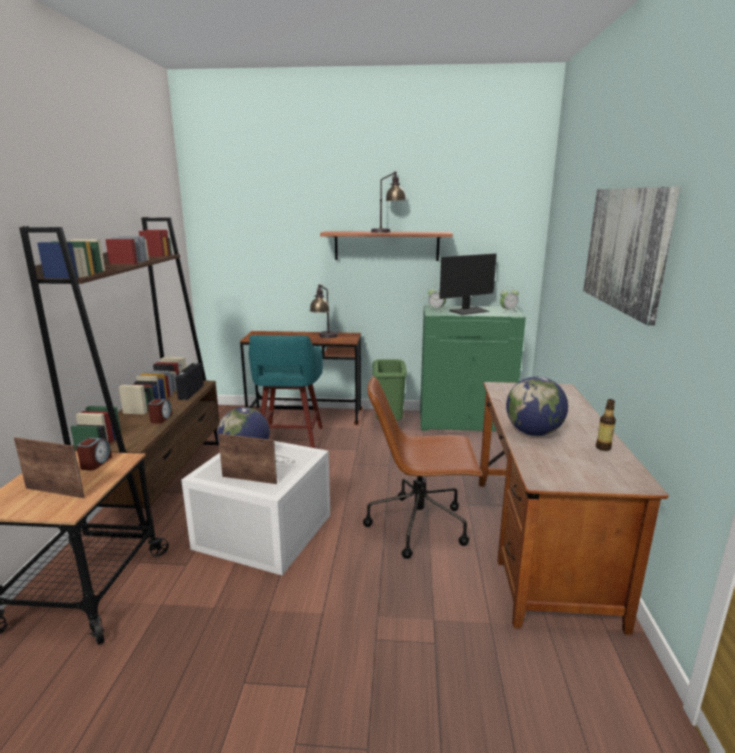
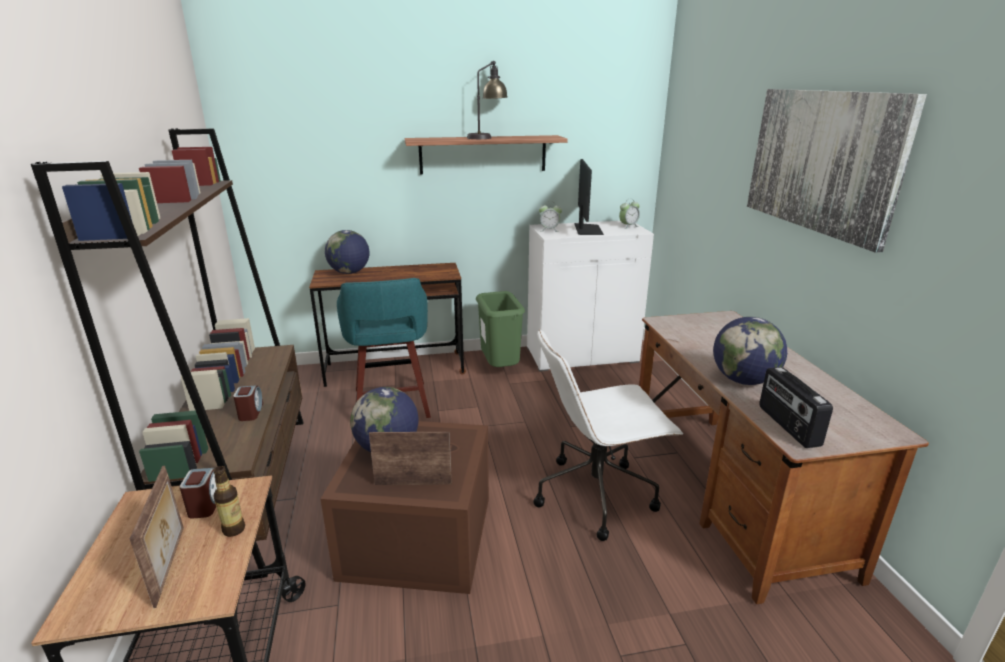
camera: 15 degrees left, 5 degrees up
picture frame [14,437,85,498] -> picture frame turned 75 degrees clockwise [130,466,184,608]
radio [175,363,204,400] -> radio moved to [759,367,833,448]
white storage box [181,441,330,575] -> brown storage box [321,421,489,594]
table lamp [310,284,338,338] -> none
brown office chair [363,376,483,559] -> white office chair [534,329,683,541]
green cabinet [420,305,526,431] -> white cabinet [527,221,654,372]
monitor [439,254,497,315] -> monitor turned 45 degrees counterclockwise [575,159,604,235]
bottle [596,399,616,451] -> bottle moved to [214,466,245,537]
none -> globe [325,230,370,274]

